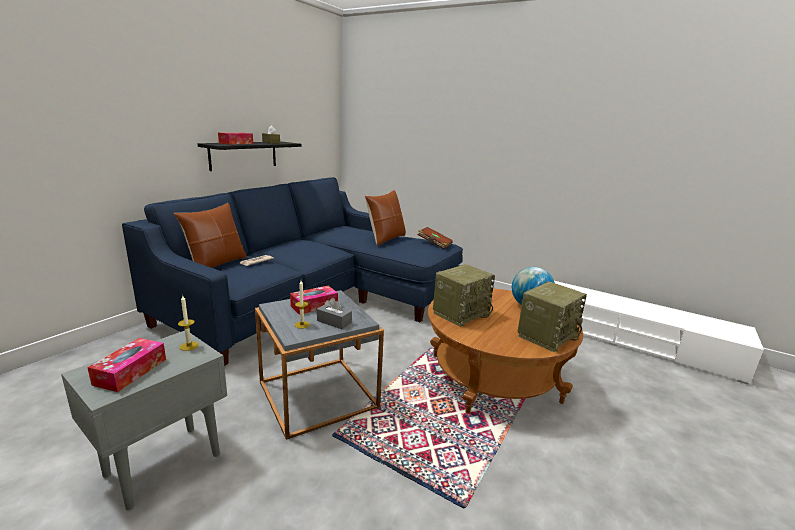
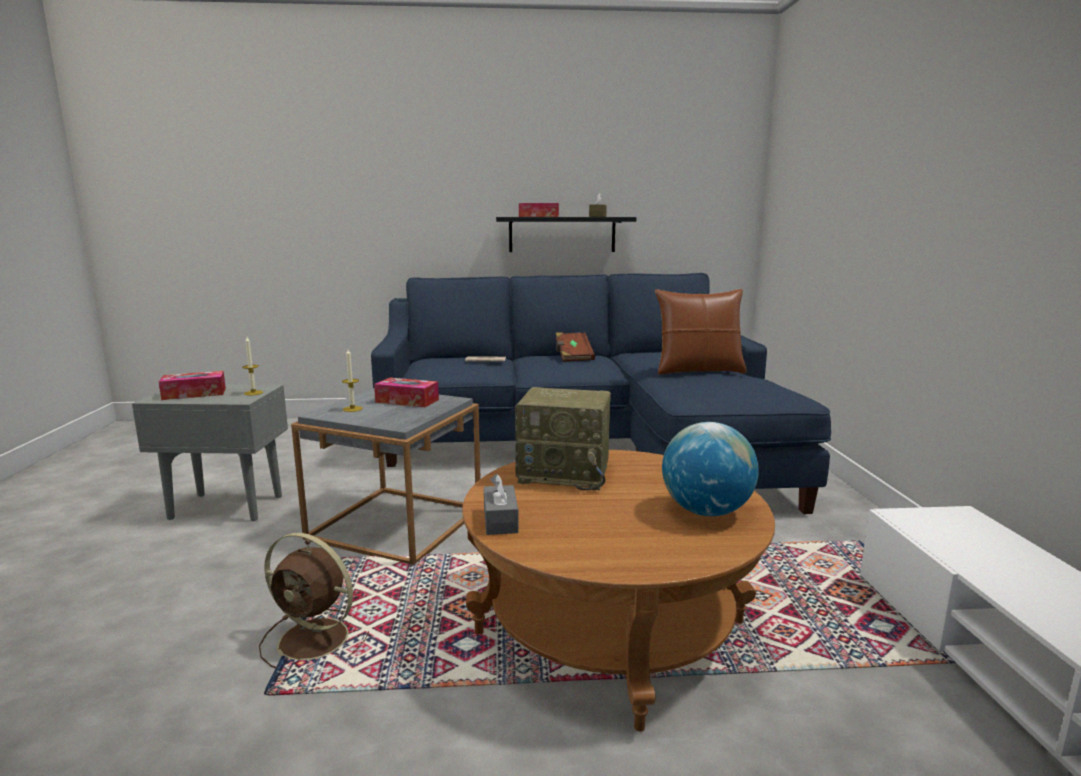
camera: 55 degrees right, 5 degrees down
brown pillow [174,203,246,268] -> none
grey tissue box [317,298,352,329] -> grey tissue box moved to [484,474,519,535]
brown book [418,227,453,249] -> brown book moved to [556,332,595,362]
radio [518,281,587,352] -> none
none -> brown fan [259,533,369,668]

